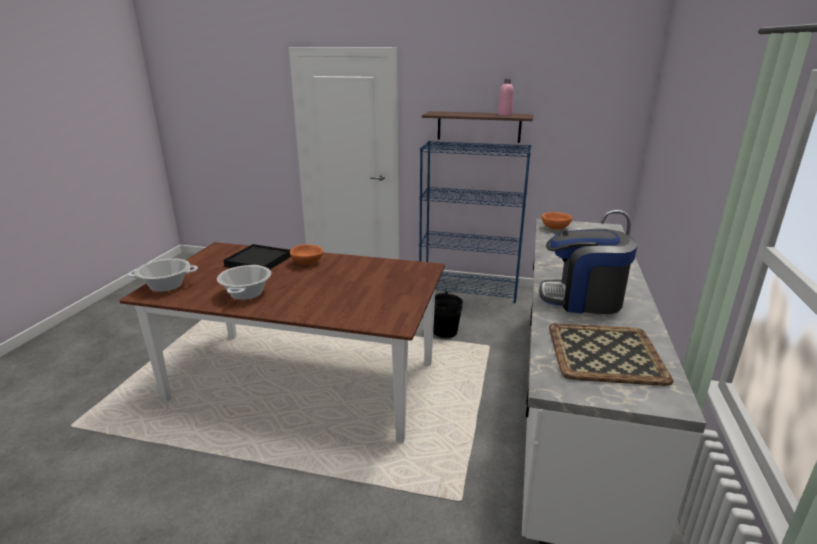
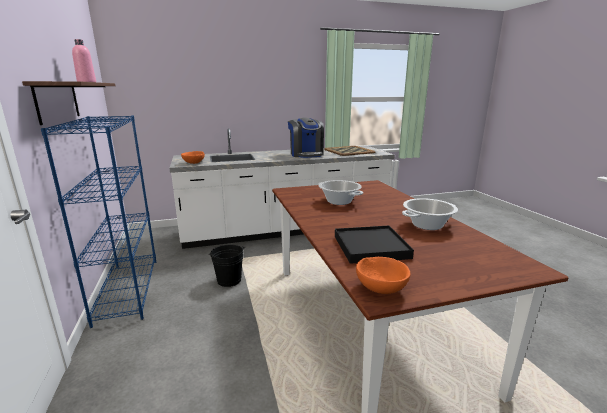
camera: 120 degrees left, 5 degrees down
cooking pot [128,258,198,292] -> cooking pot moved to [318,180,363,205]
orange bowl [290,244,323,265] -> orange bowl moved to [356,257,411,294]

